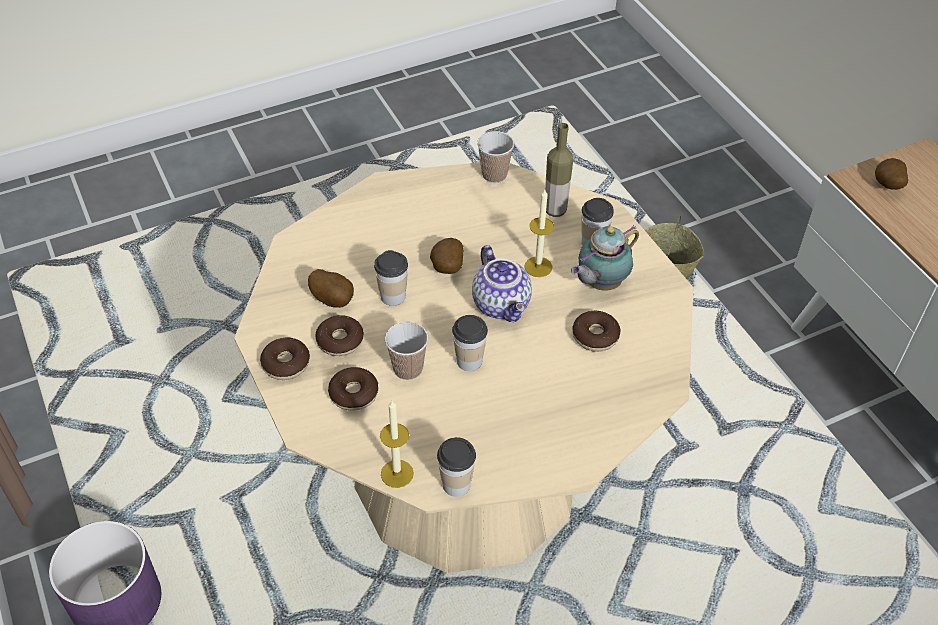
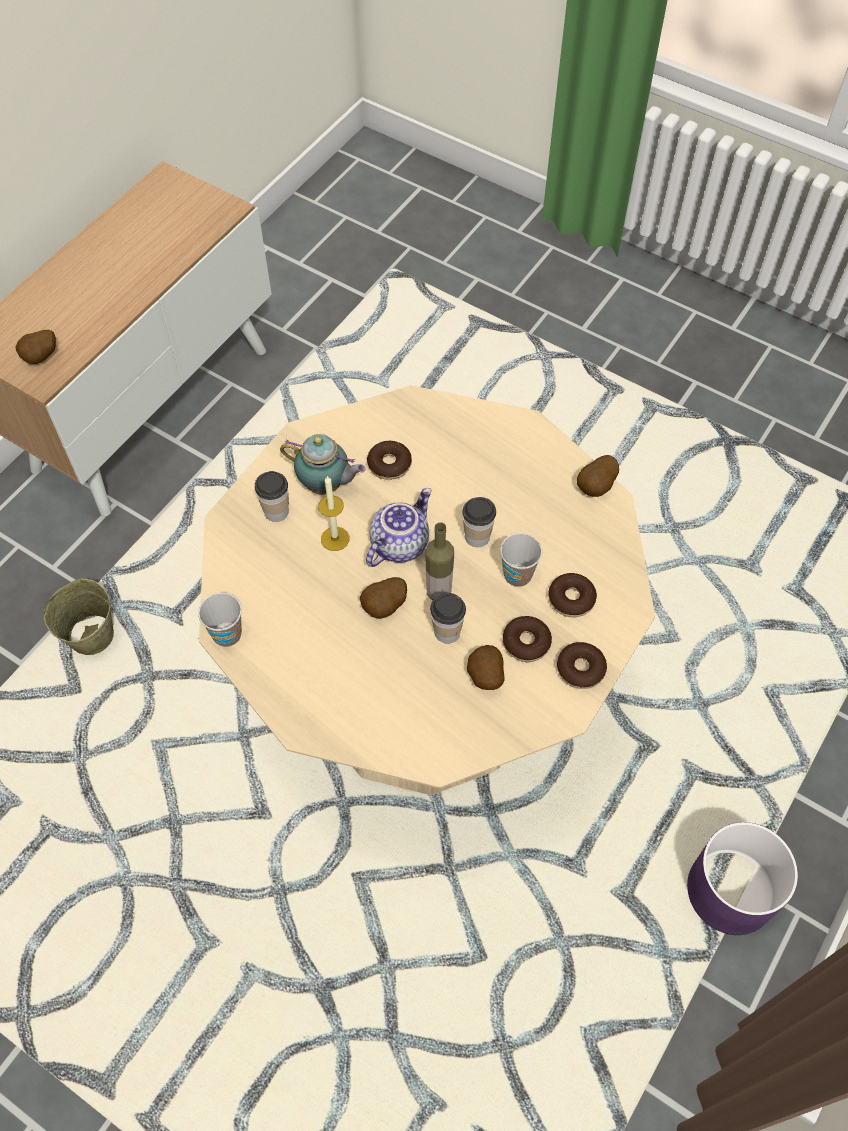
camera: 120 degrees left, 10 degrees up
candle [380,401,414,488] -> none
cup [437,437,476,497] -> potato [577,455,619,497]
bottle [545,123,573,217] -> bottle moved to [425,522,454,600]

